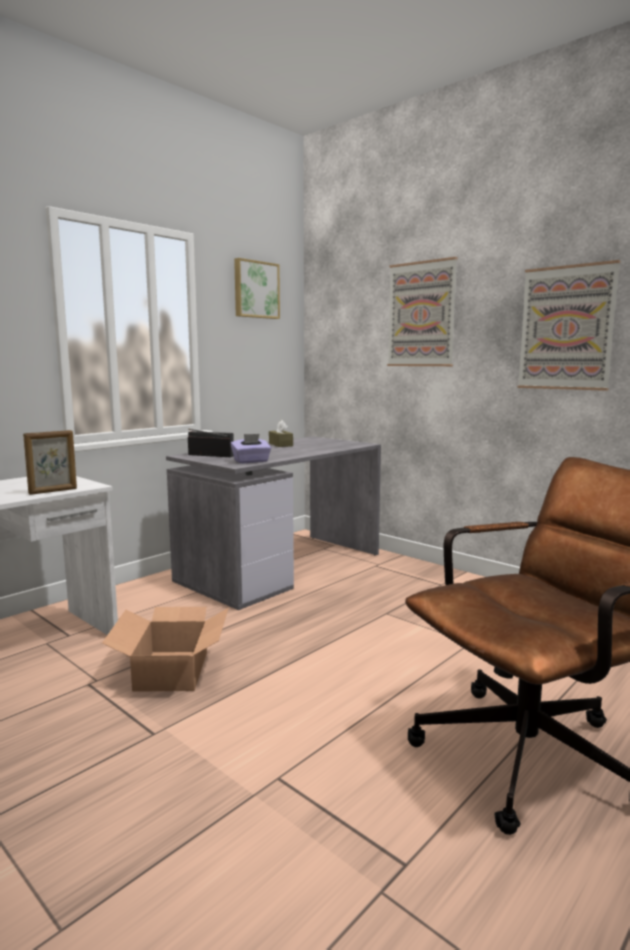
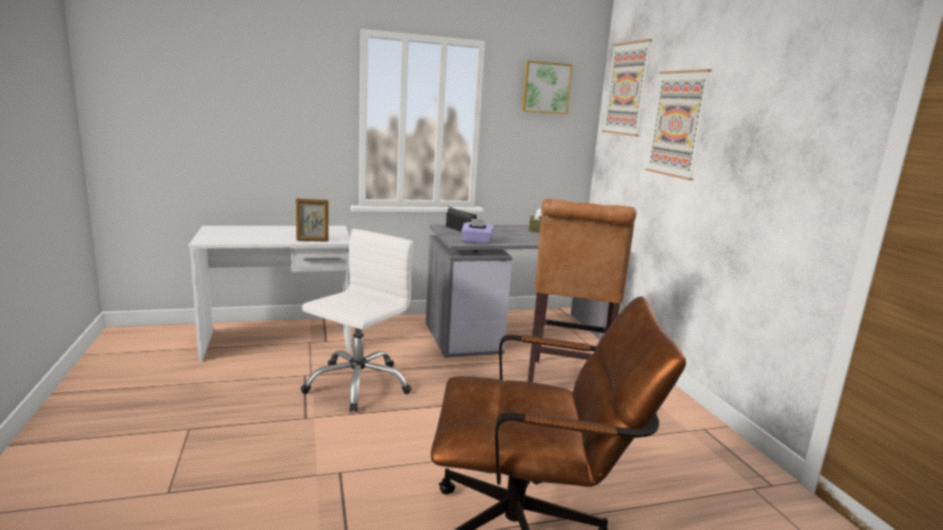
camera: 30 degrees right, 5 degrees up
cardboard box [102,607,228,692] -> white office chair [301,229,413,412]
picture [518,260,620,391] -> picture moved to [602,39,652,136]
none -> brown stool [528,199,636,382]

